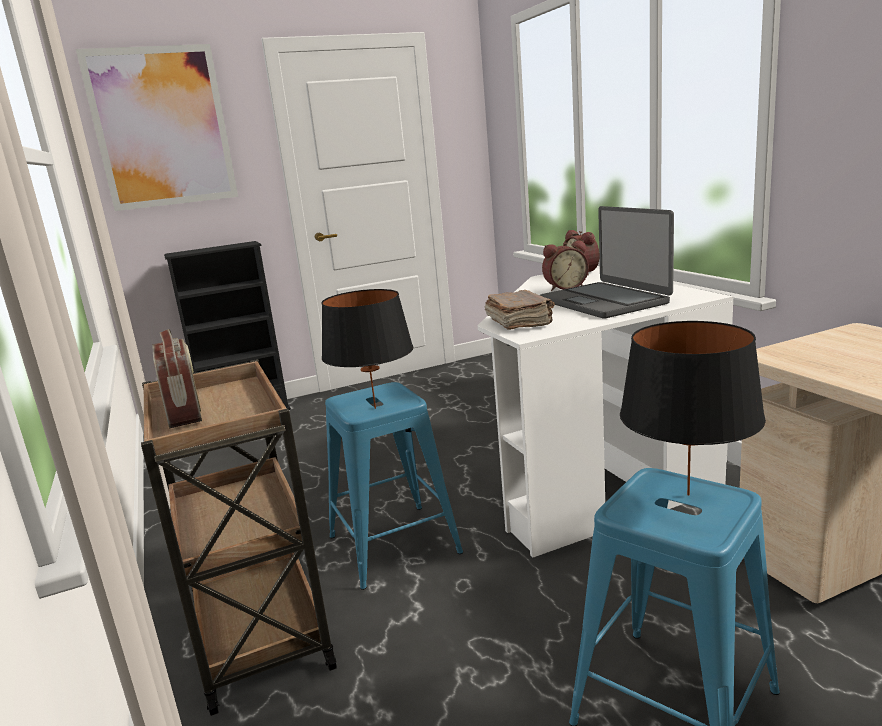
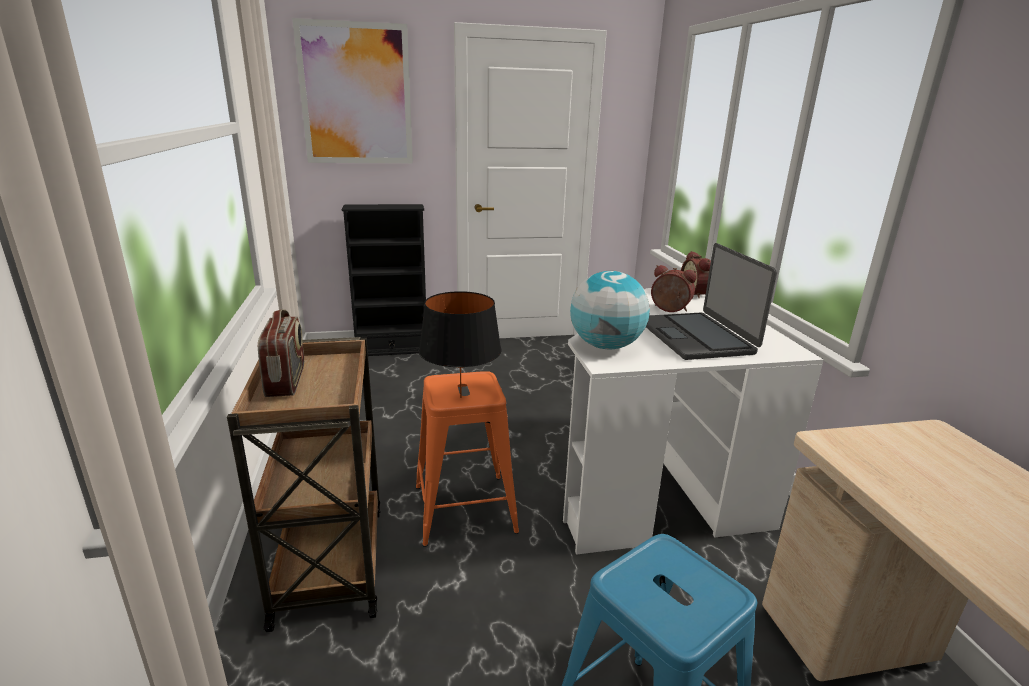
camera: 10 degrees right, 5 degrees up
blue stool [325,382,463,590] -> orange stool [416,371,519,547]
brown book [484,290,555,330] -> globe [570,271,650,349]
alarm clock [542,240,589,291] -> alarm clock turned 150 degrees counterclockwise [651,265,697,312]
black table lamp [620,321,766,496] -> none

